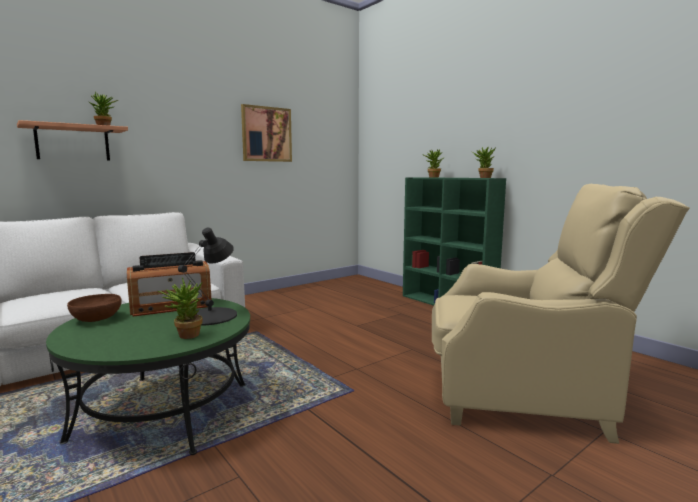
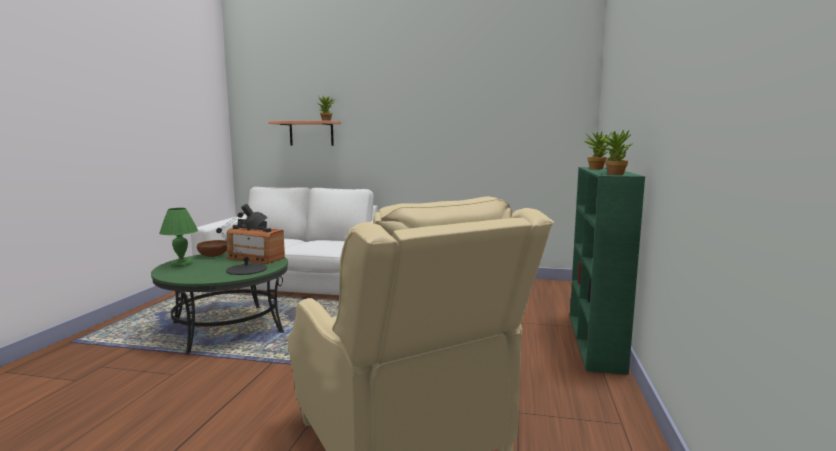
camera: 50 degrees right, 0 degrees up
potted plant [158,277,203,339] -> none
picture [241,104,292,162] -> none
none -> green table lamp [159,208,198,267]

